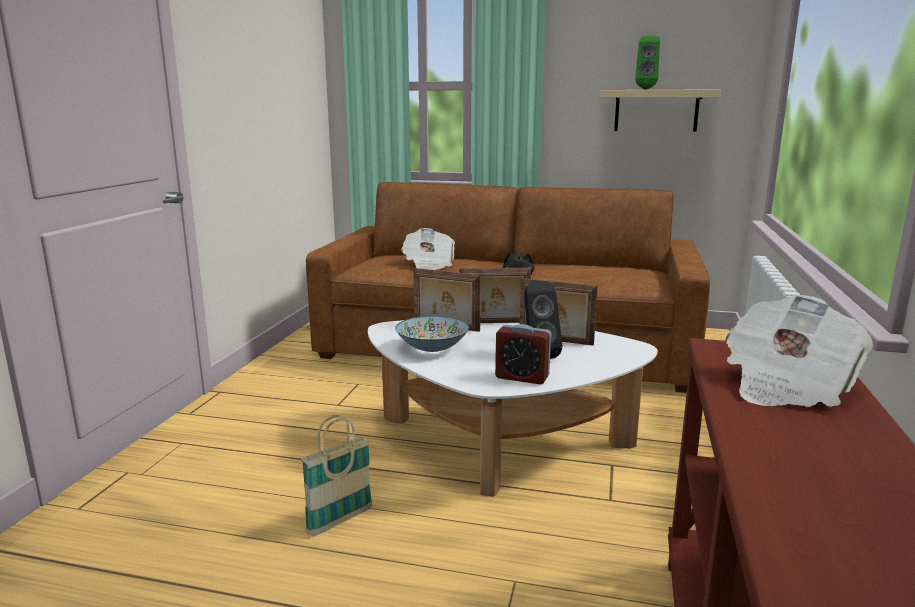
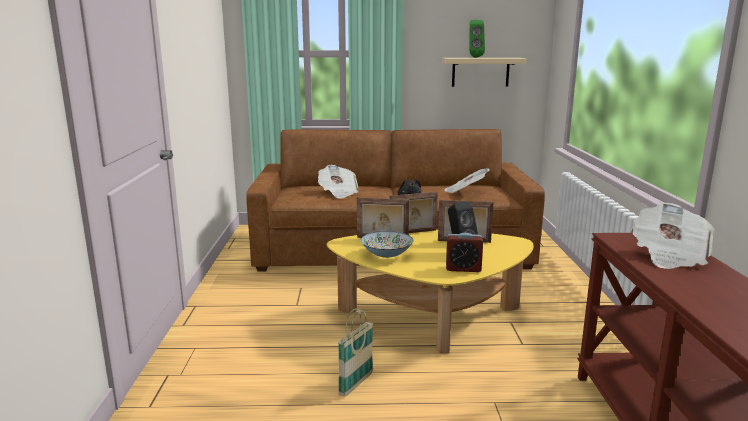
camera: 15 degrees left, 0 degrees up
white coffee table [368,320,658,497] -> yellow coffee table [327,230,533,353]
none -> newspaper [444,168,490,193]

